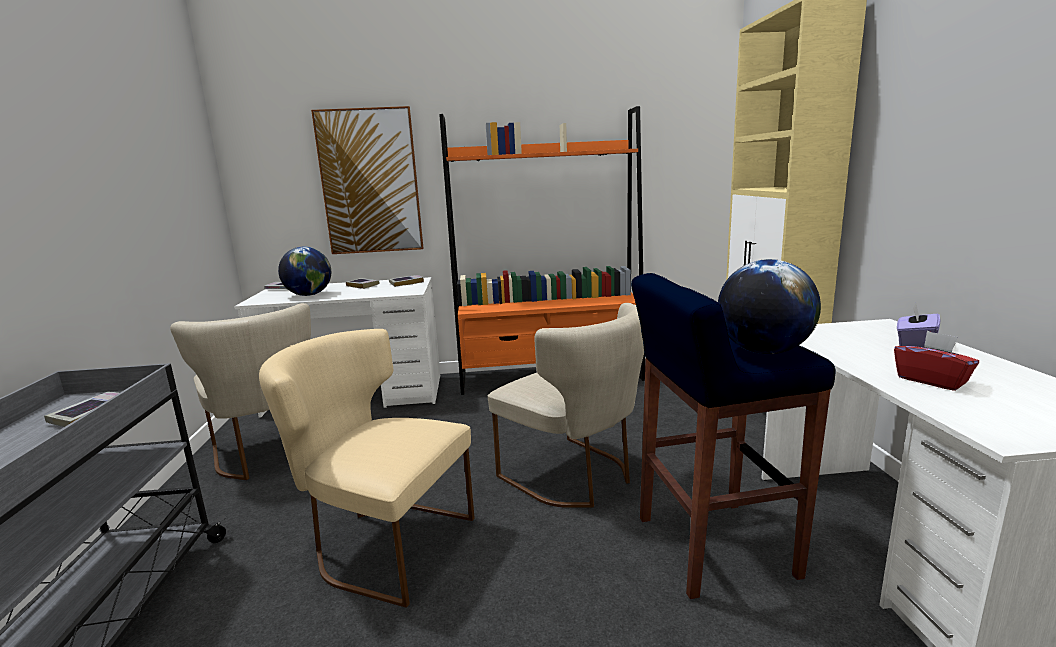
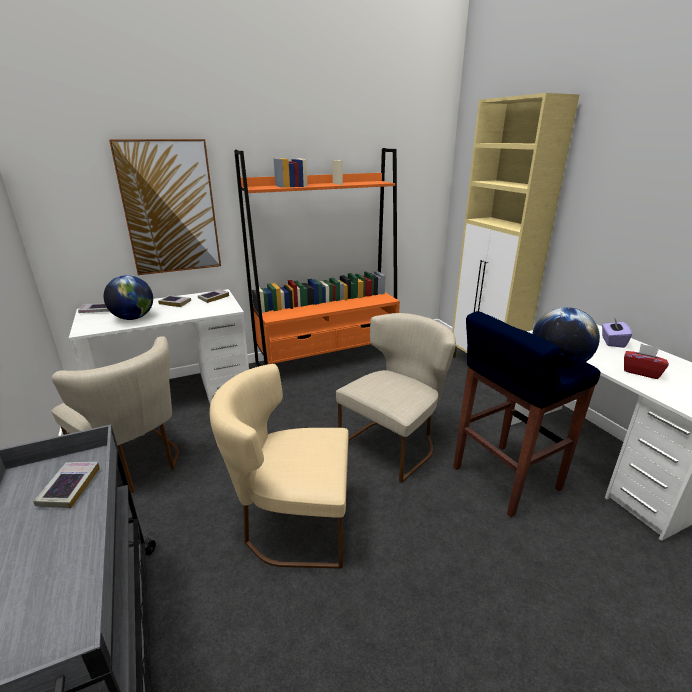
camera: 20 degrees left, 10 degrees up
beige chair [488,303,644,508] -> beige chair turned 75 degrees counterclockwise [336,313,456,483]

